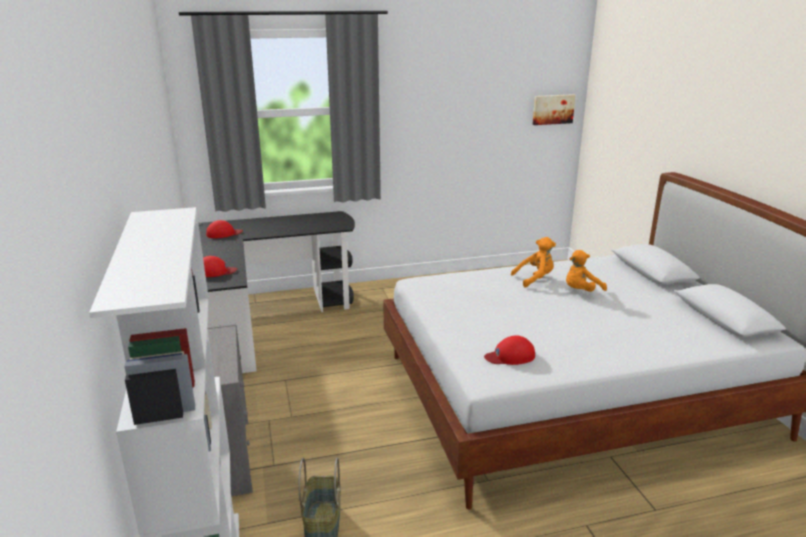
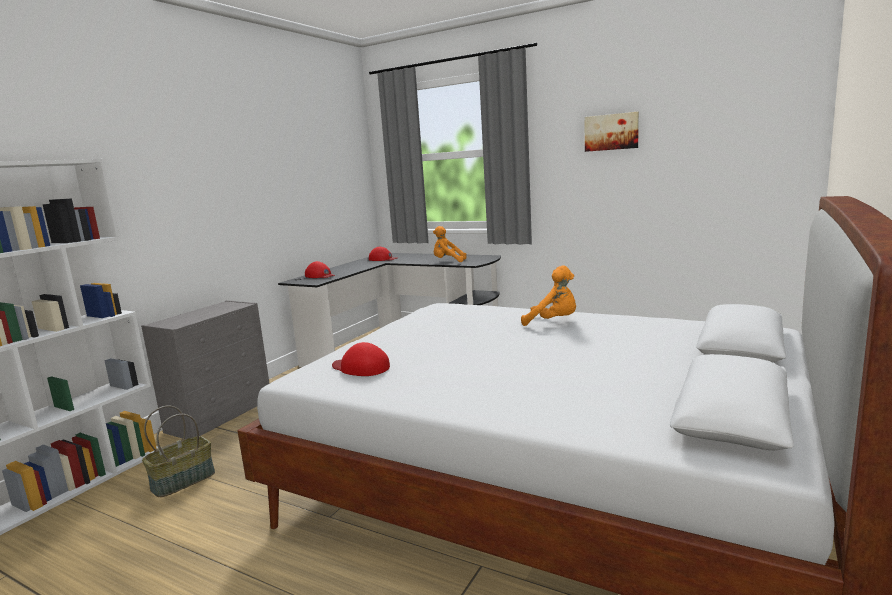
camera: 45 degrees right, 10 degrees down
picture [532,94,576,125] -> picture moved to [584,112,639,152]
orange plush toy [566,250,607,292] -> orange plush toy moved to [433,226,467,262]

